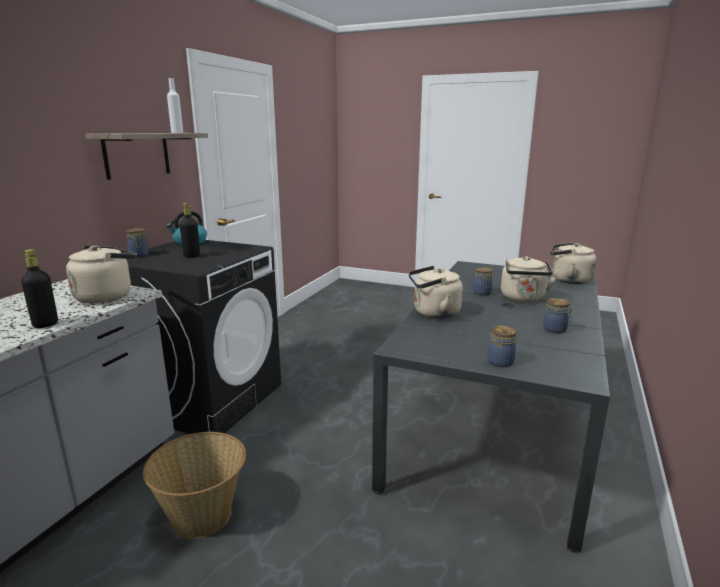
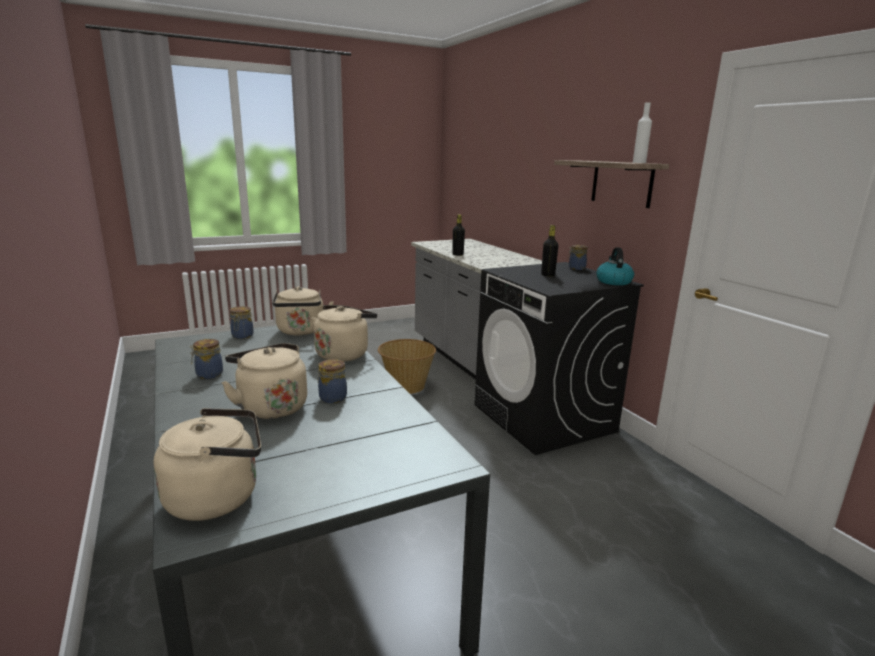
camera: 130 degrees right, 0 degrees up
beige kettle [66,245,137,303] -> beige kettle moved to [272,286,334,335]

